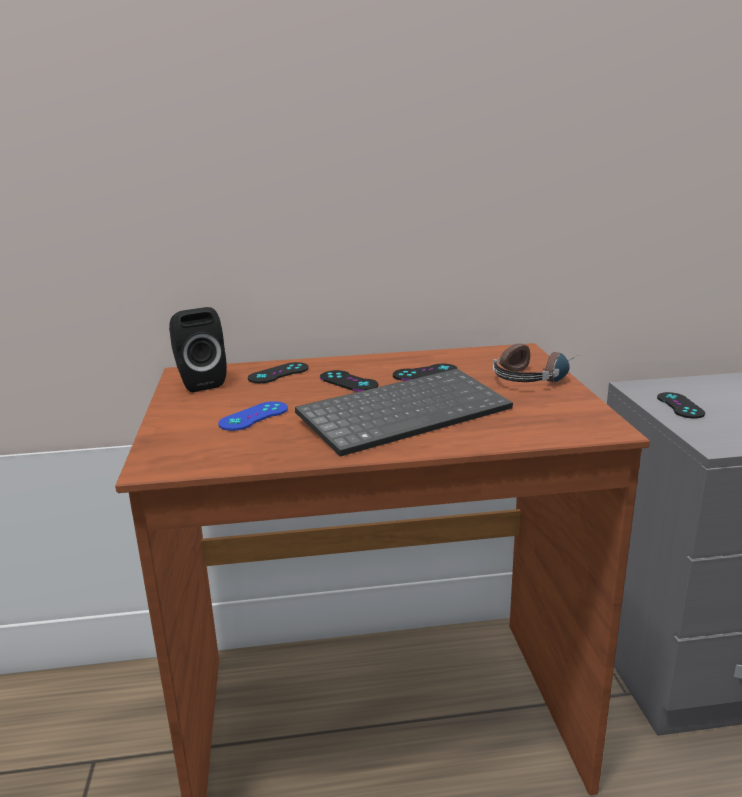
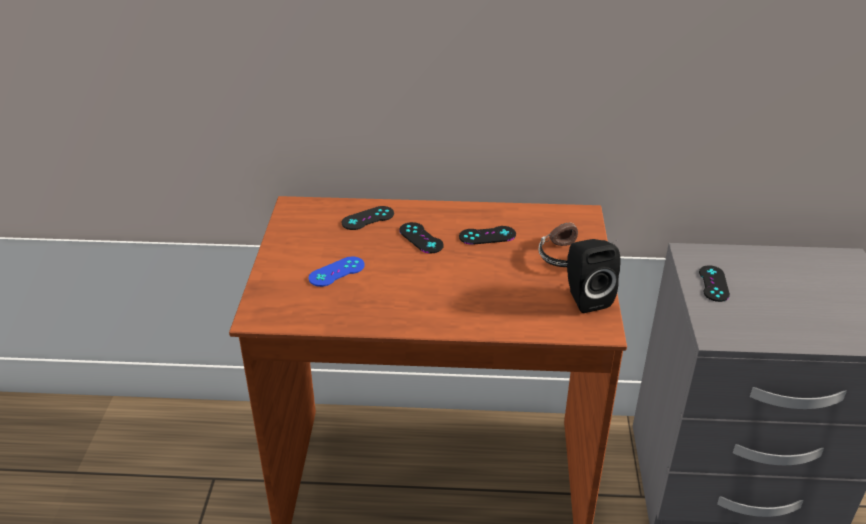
camera: 10 degrees right, 15 degrees up
black speaker [169,307,227,392] -> black speaker moved to [567,239,620,313]
keyboard [295,369,513,457] -> none

